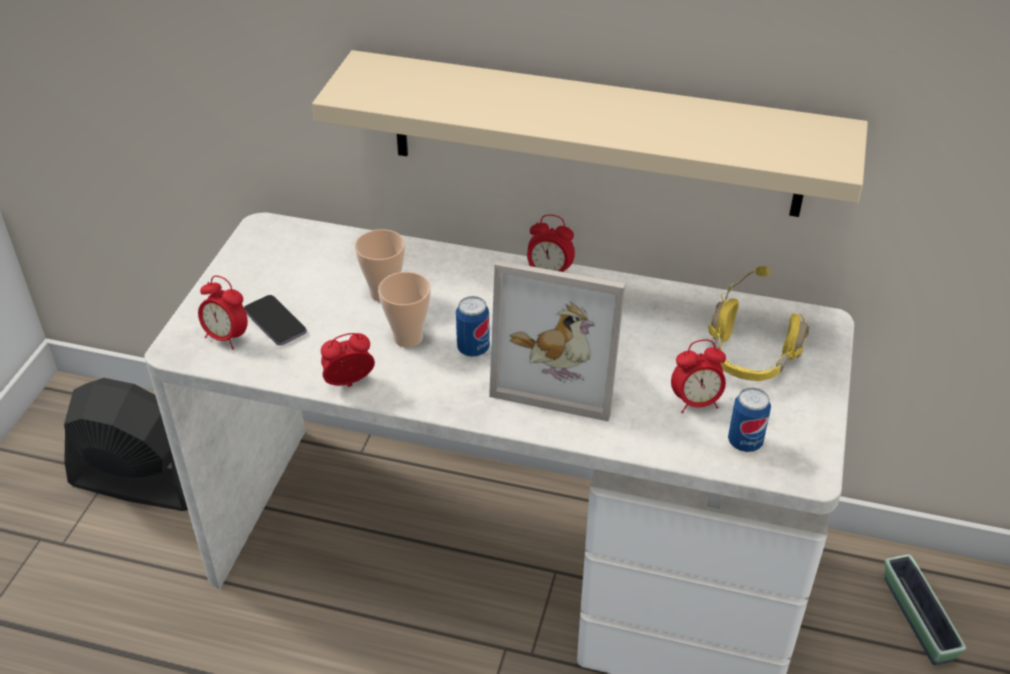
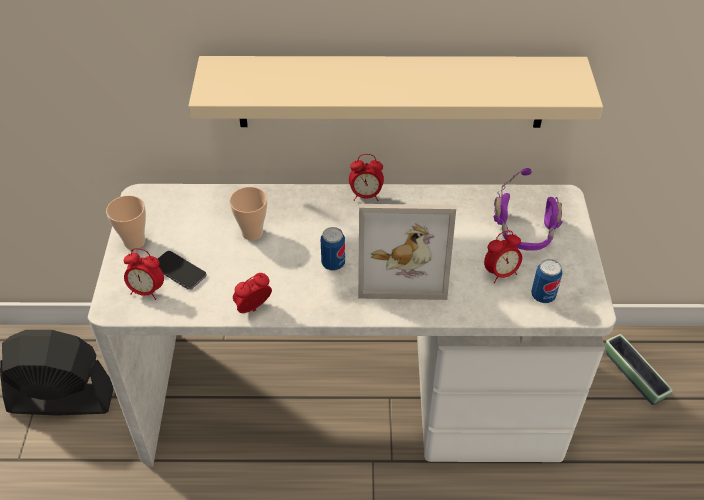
camera: 15 degrees left, 5 degrees up
cup [378,272,431,348] -> cup moved to [106,195,146,250]
yellow headphones [708,266,810,381] -> purple headphones [493,168,563,251]

